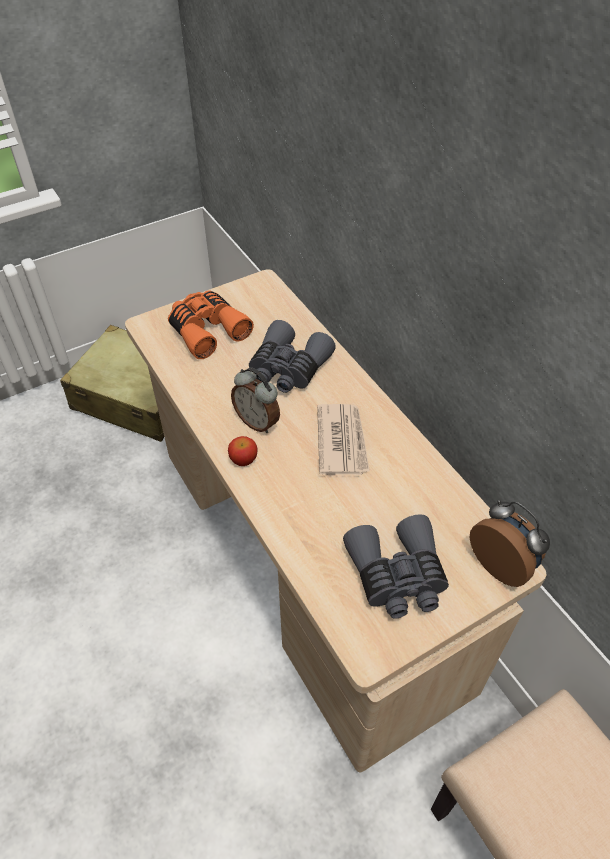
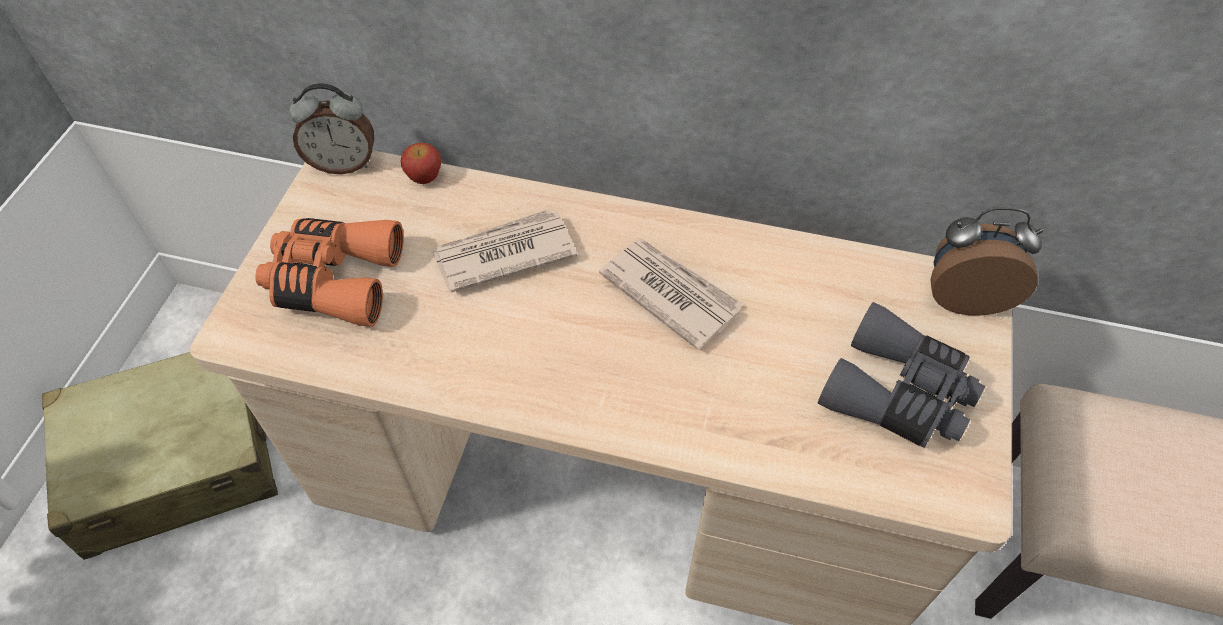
camera: 45 degrees left, 5 degrees up
apple [228,436,257,466] -> apple moved to [401,143,441,184]
alarm clock [231,368,280,433] -> alarm clock moved to [289,83,374,174]
grey binoculars [249,320,336,393] -> newspaper [432,209,577,292]

